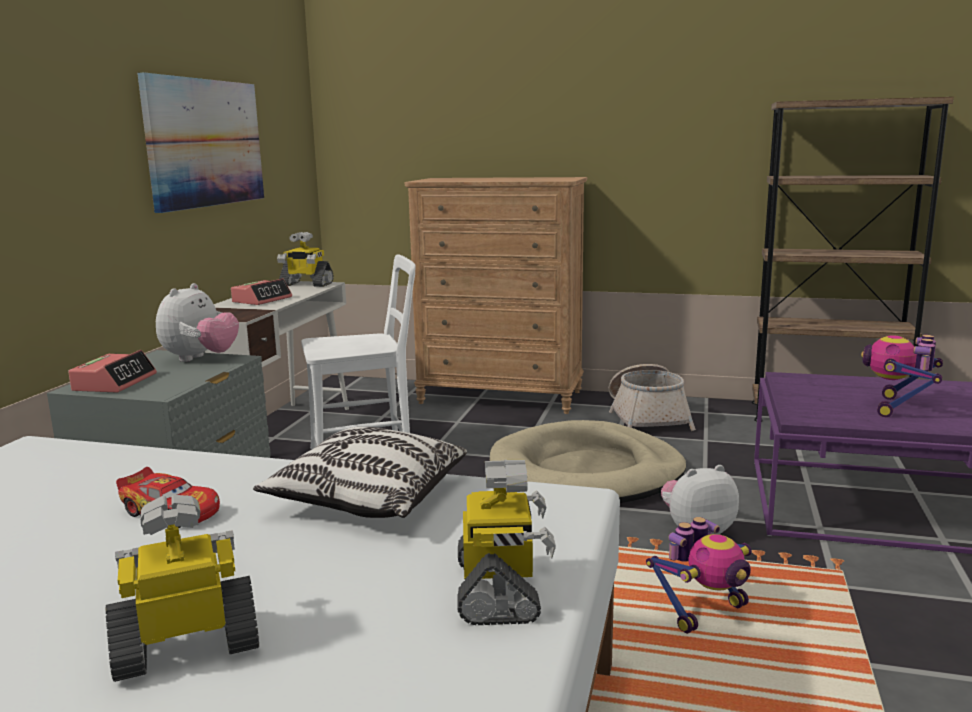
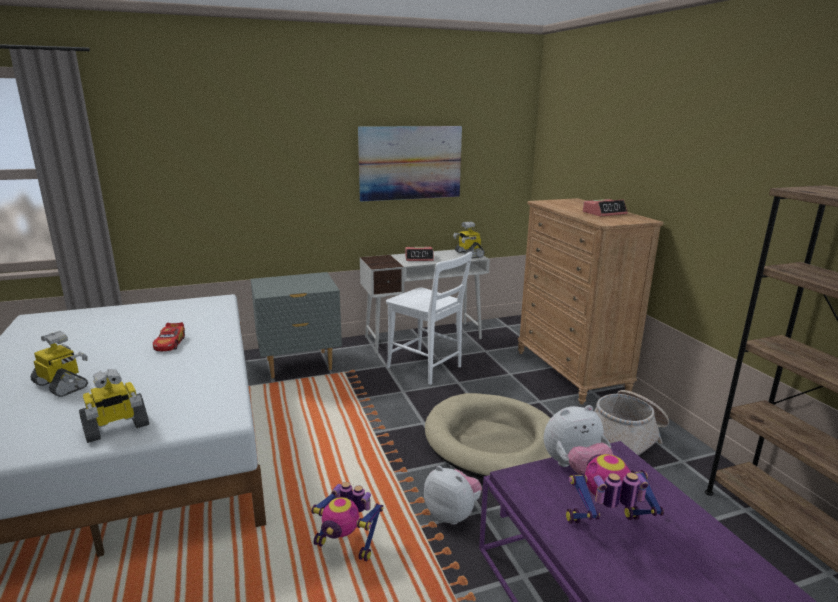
camera: 55 degrees right, 5 degrees up
alarm clock [68,350,157,392] -> alarm clock moved to [583,199,628,216]
plush toy [156,283,239,362] -> plush toy moved to [544,405,613,475]
pillow [253,427,467,518] -> none

